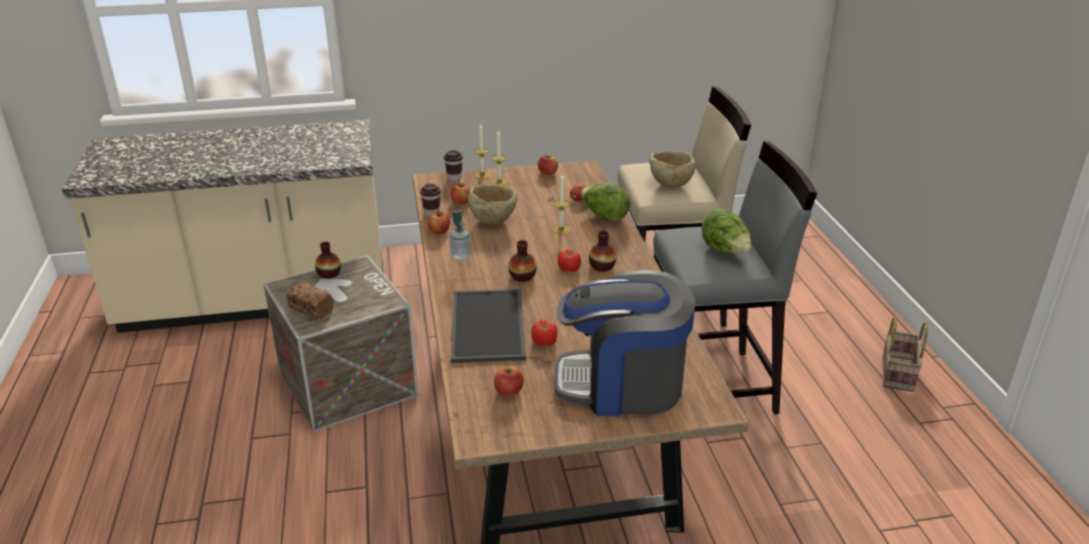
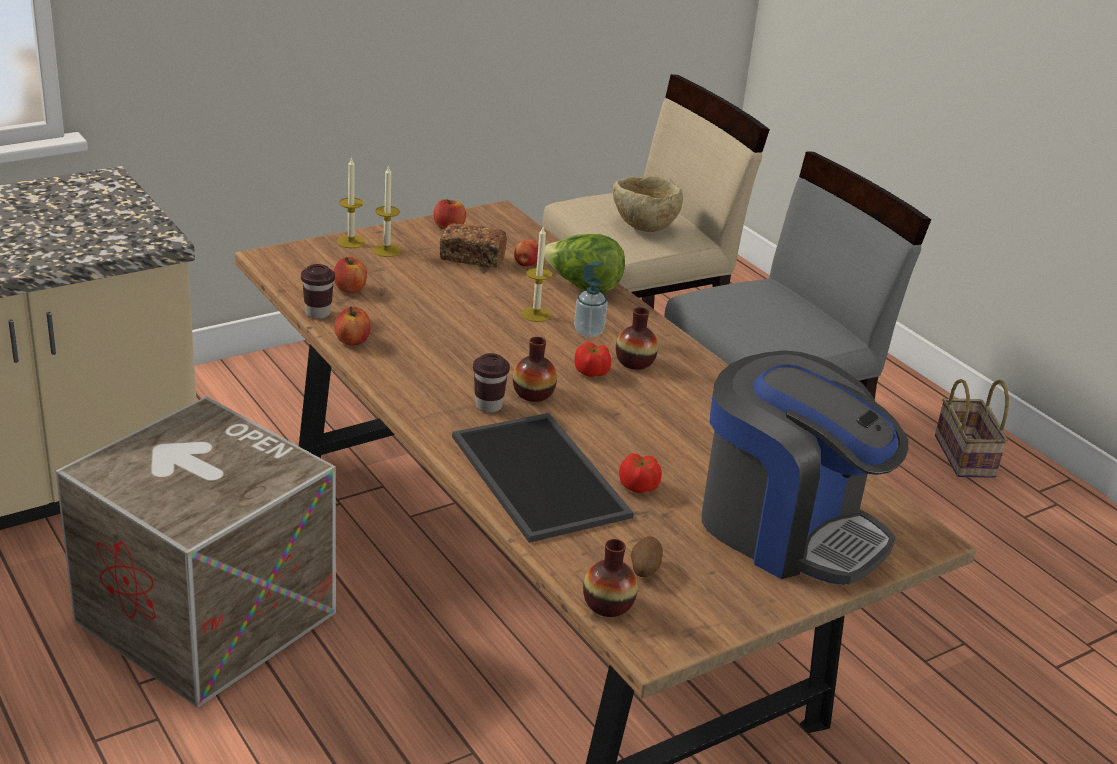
camera: 25 degrees left, 0 degrees up
bread [286,283,334,319] -> bread moved to [440,223,507,268]
vase [315,242,341,279] -> vase moved to [583,539,638,617]
brown cup [444,150,463,181] -> brown cup moved to [473,353,510,413]
soap dispenser [450,210,471,261] -> soap dispenser moved to [574,261,608,337]
beige bowl [468,184,517,225] -> none
apple [494,366,524,397] -> potato [631,536,663,577]
coffee machine [554,270,695,416] -> coffee machine turned 120 degrees counterclockwise [702,350,908,585]
lettuce [702,208,751,253] -> none

